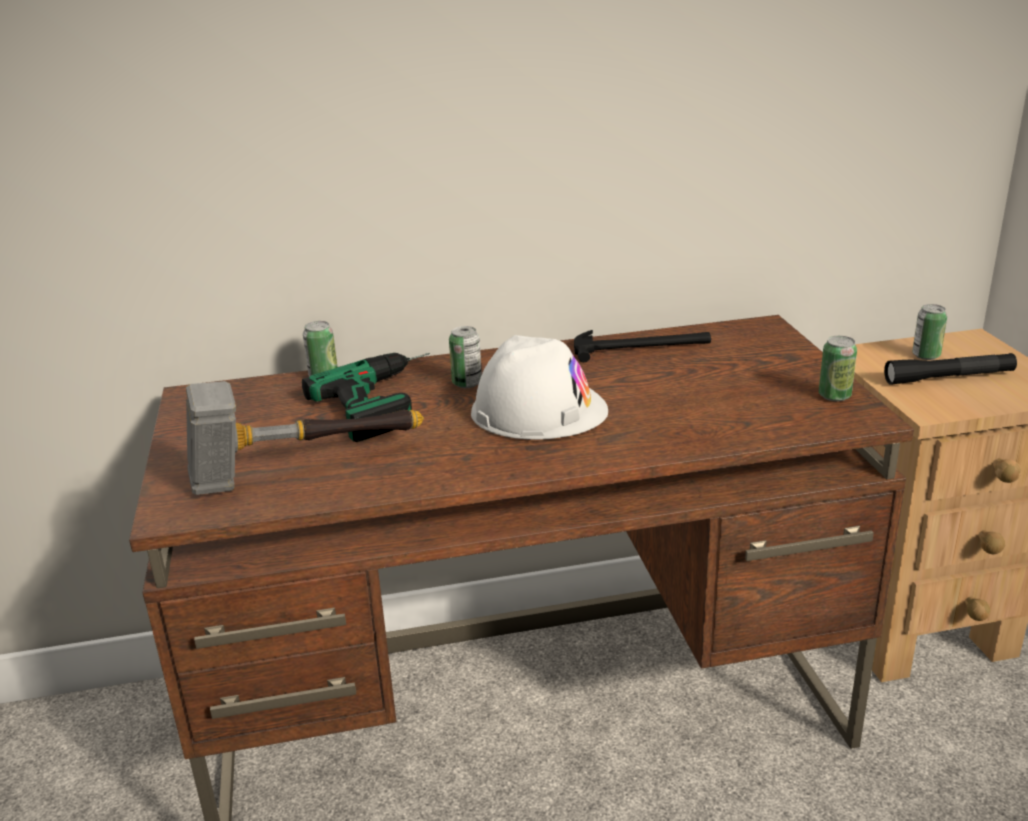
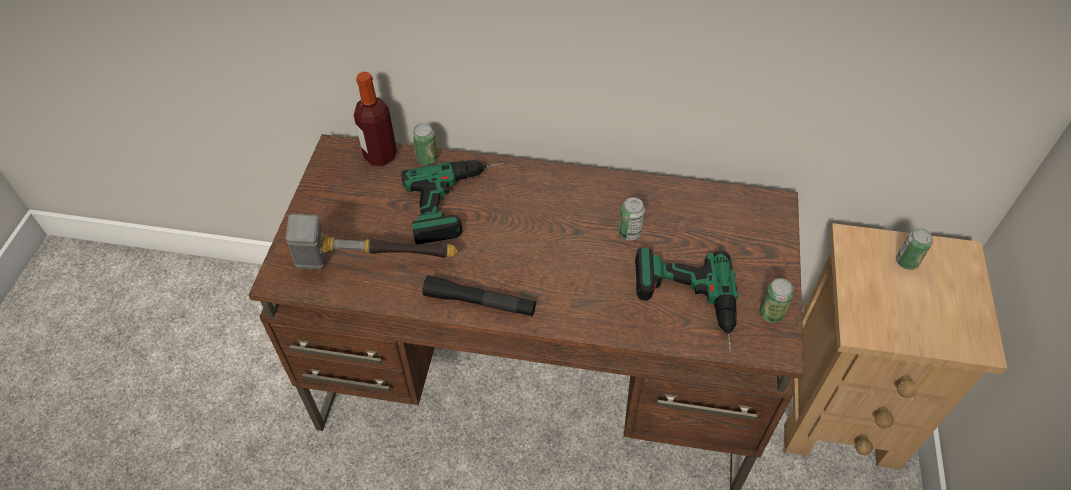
camera: 20 degrees right, 25 degrees up
can [449,326,482,388] -> can moved to [618,197,645,241]
white hard hat [471,335,608,440] -> none
hammer [574,330,711,362] -> none
black flashlight [884,353,1017,385] -> black flashlight moved to [422,275,536,316]
none -> bottle [354,72,397,166]
none -> power drill [635,248,738,352]

